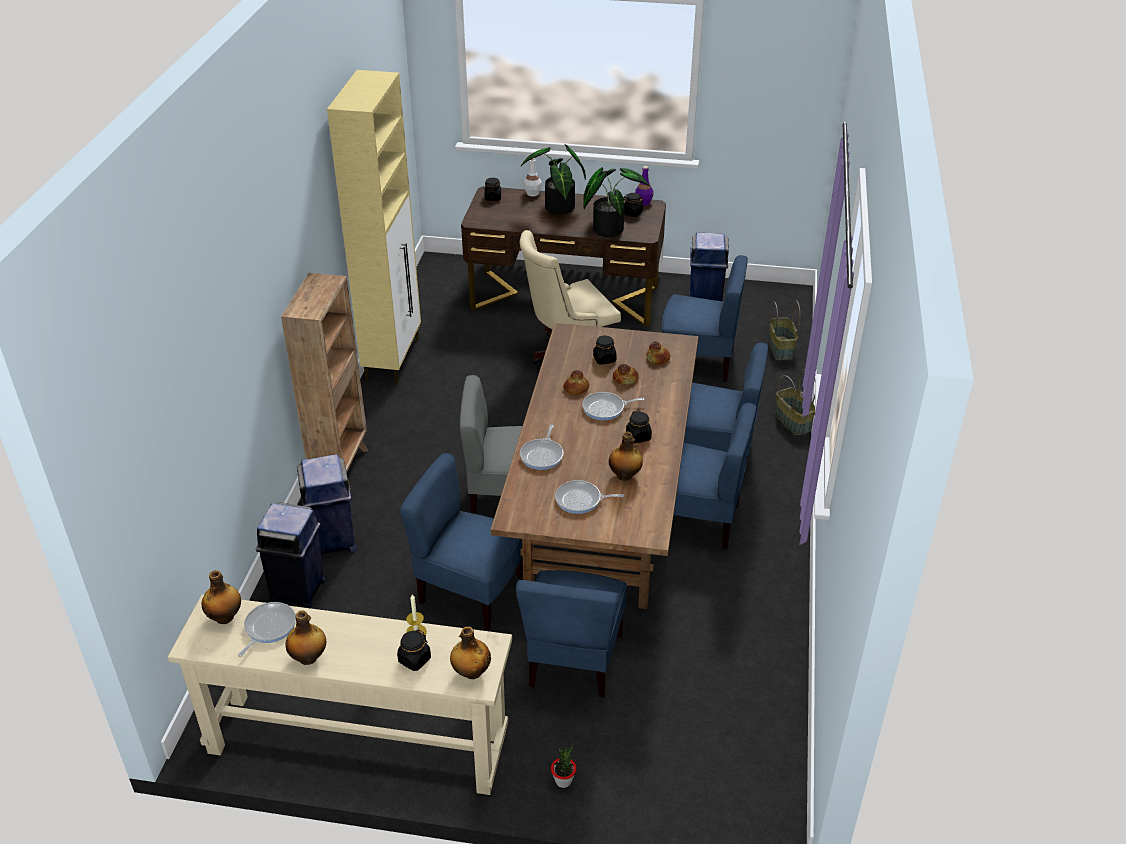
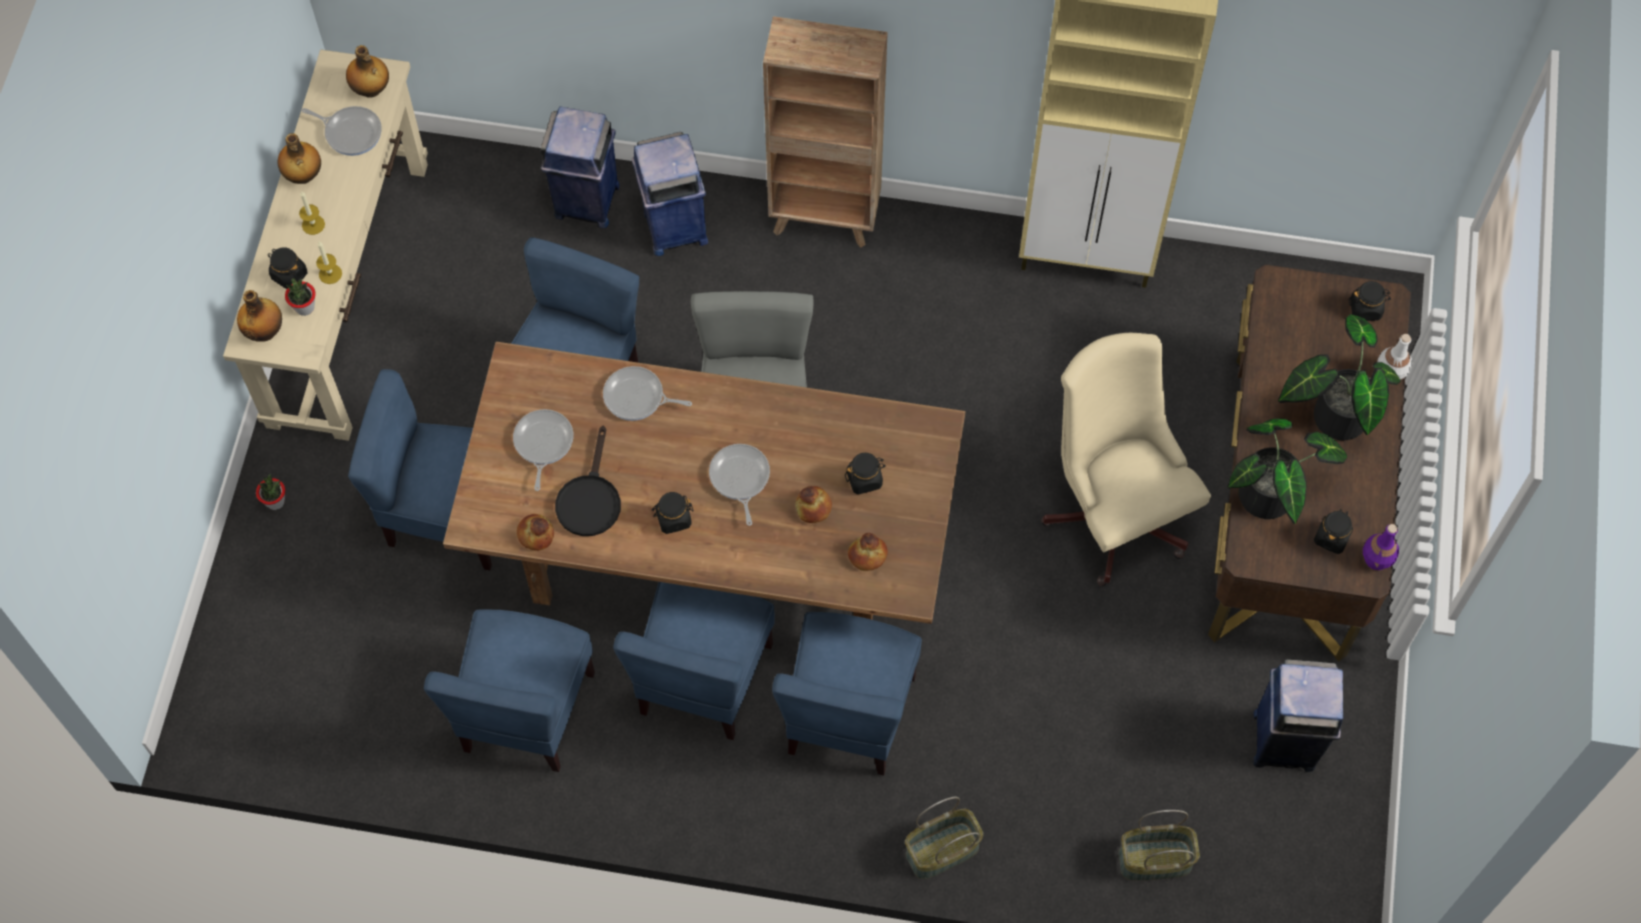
camera: 90 degrees right, 25 degrees up
bread [563,370,589,395] -> bread moved to [517,514,554,551]
bottle [609,432,643,481] -> black frying pan [555,426,621,536]
blue chair [662,255,748,382] -> blue chair moved to [424,609,595,772]
none -> potted plant [285,278,315,316]
none -> candle [299,191,325,235]

